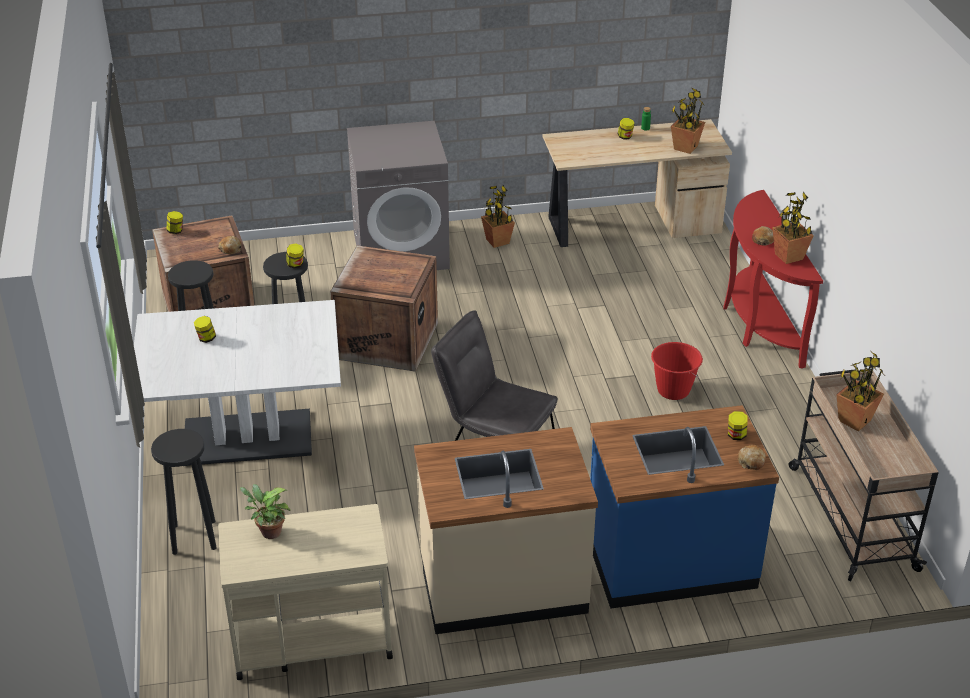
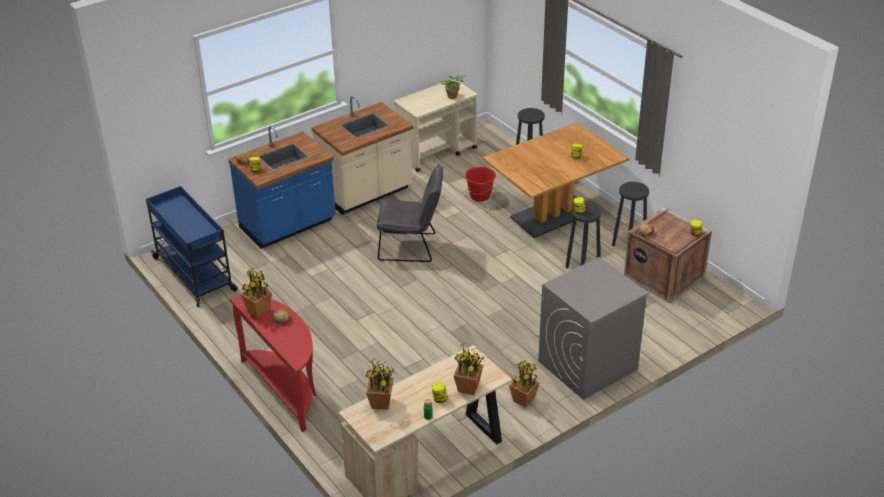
camera: 155 degrees right, 0 degrees up
white dining table [134,300,341,466] -> brown dining table [483,122,629,238]
crate [330,246,438,372] -> none
red bucket [651,342,703,400] -> red bucket moved to [465,167,496,202]
beige cart [789,369,939,581] -> blue cart [146,186,237,307]
potted plant [836,351,884,431] -> potted plant moved to [453,343,484,395]

